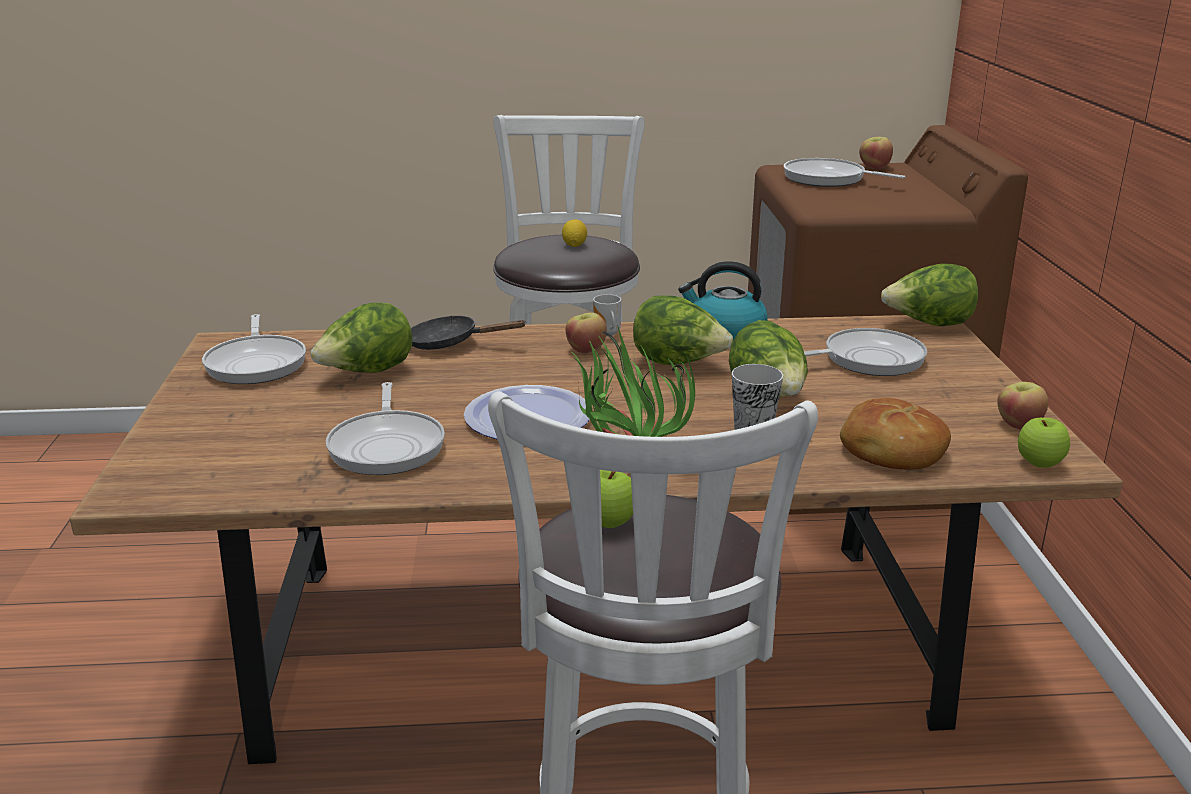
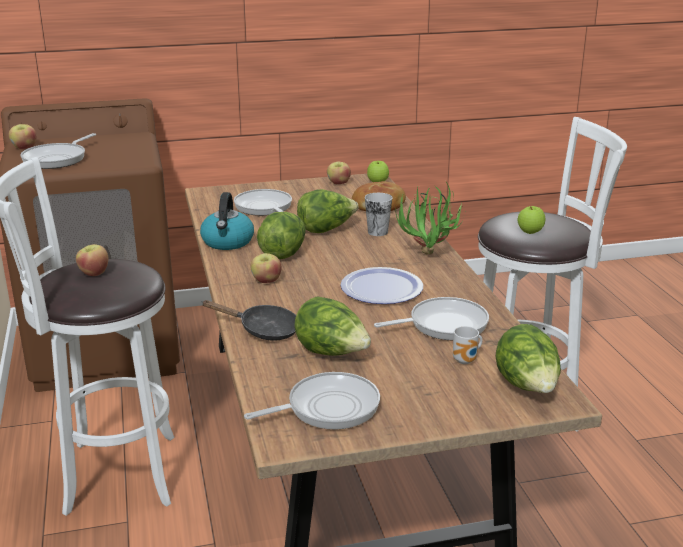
camera: 100 degrees left, 0 degrees up
black frying pan [411,316,527,350] -> black frying pan turned 75 degrees counterclockwise [203,300,296,341]
lemon [562,219,587,247] -> apple [76,244,108,276]
mug [593,294,621,337] -> mug moved to [453,326,482,364]
lettuce [881,263,978,326] -> lettuce moved to [496,324,561,393]

